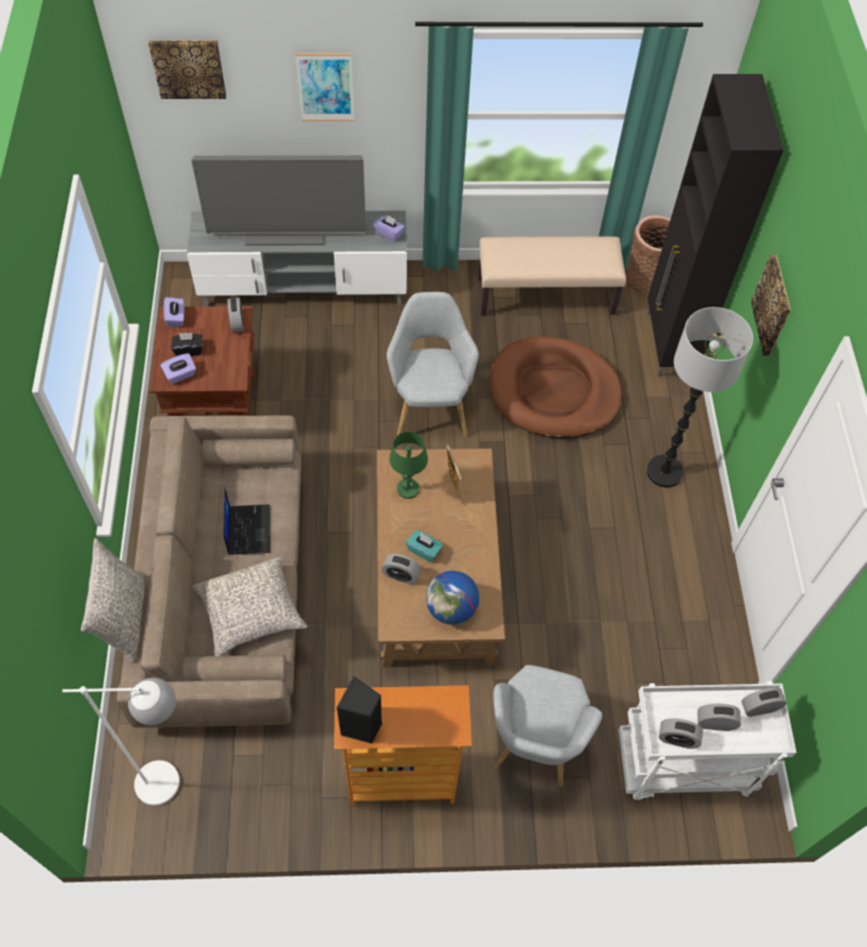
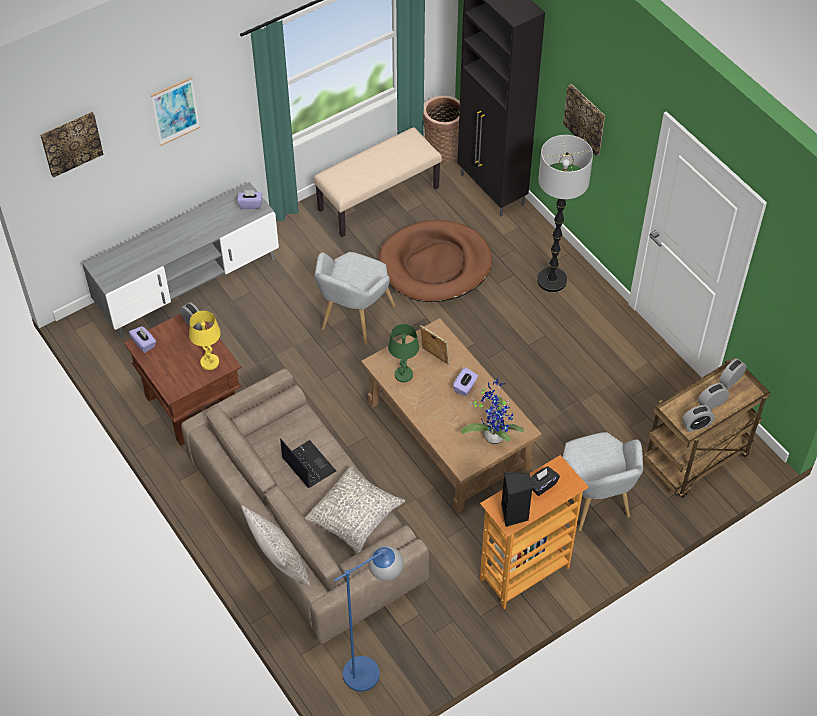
camera: 30 degrees left, 5 degrees down
white floor lamp [62,678,180,806] -> blue floor lamp [334,545,403,692]
purple tissue box [160,353,196,384] -> purple tissue box moved to [453,367,478,396]
black tissue box [171,333,203,356] -> black tissue box moved to [530,466,560,496]
television [192,155,366,246] -> none
alarm clock [382,554,421,584] -> none
grey armchair [387,292,479,437] -> grey armchair turned 120 degrees counterclockwise [315,252,395,346]
turquoise tissue box [406,530,443,562] -> none
globe [426,571,479,625] -> potted plant [461,378,524,445]
white cart [618,681,797,801] -> brown cart [643,358,770,498]
none -> yellow table lamp [189,311,221,370]

